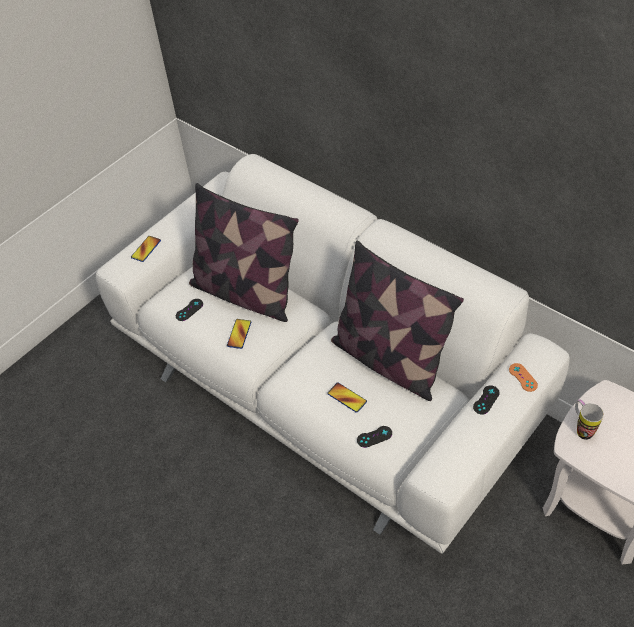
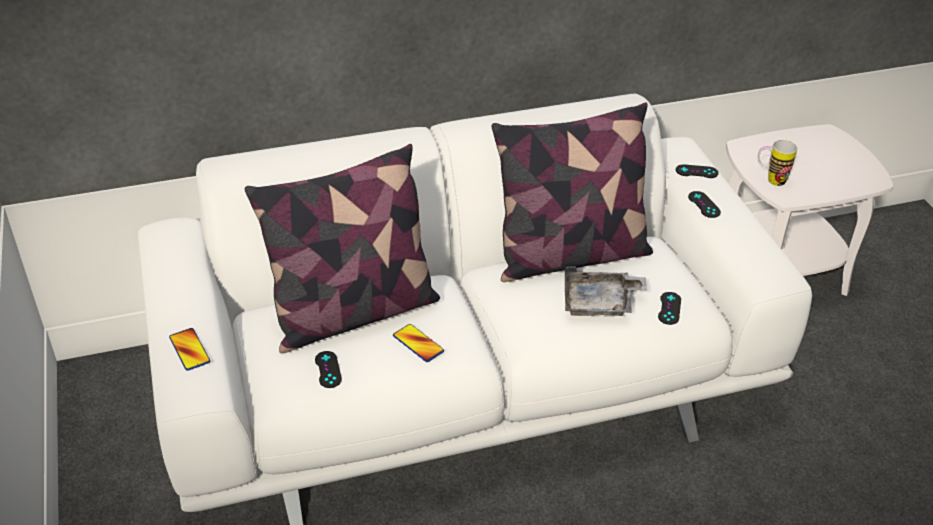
camera: 60 degrees left, 10 degrees down
phone [327,382,367,413] -> grey tray [565,266,647,316]
orange game controller [509,363,538,392] -> black game controller [676,164,719,178]

